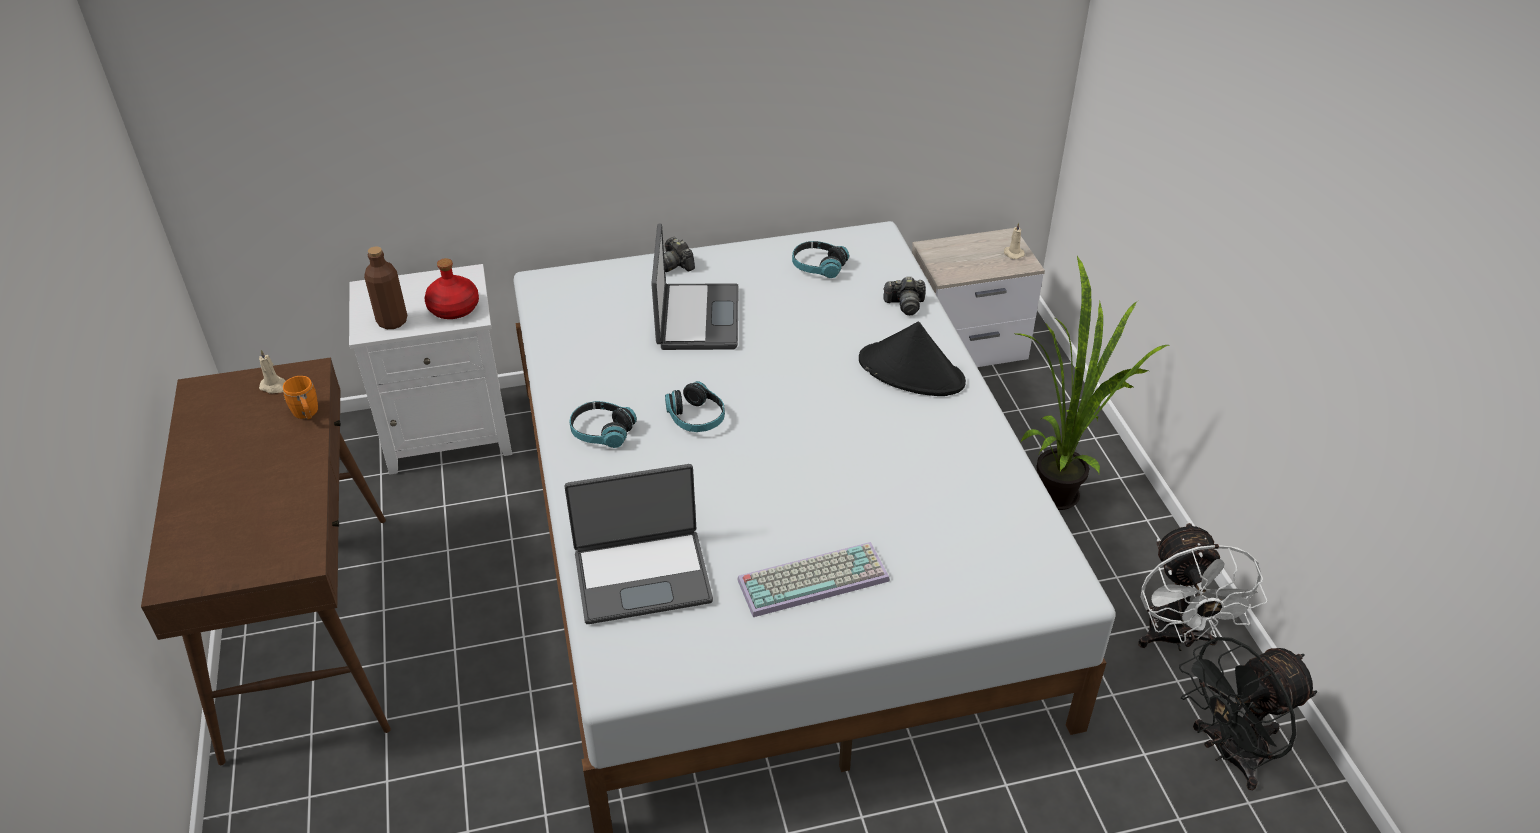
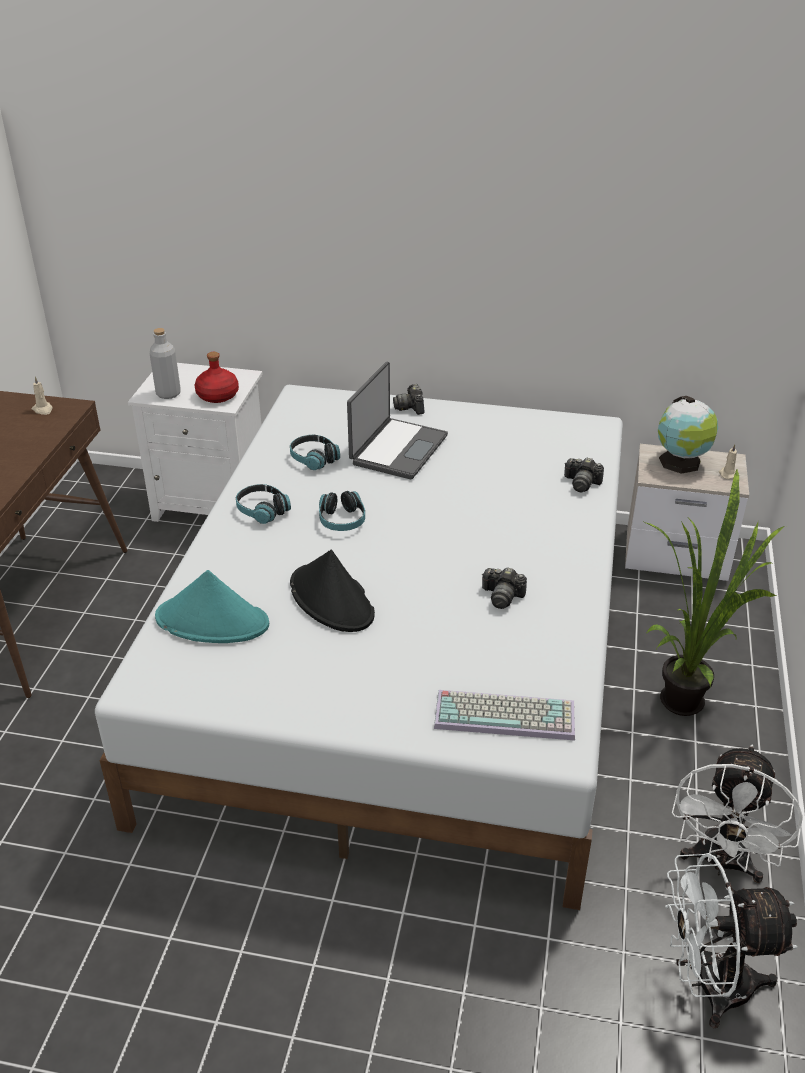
camera: 25 degrees right, 5 degrees down
orange mug [283,376,318,420] -> none
brown bottle [364,247,407,329] -> grey bottle [150,328,181,399]
laptop [564,464,713,624] -> turquoise hat [155,570,269,643]
keyboard [737,542,890,617] -> keyboard moved to [434,690,575,741]
headphones [792,241,849,278] -> headphones moved to [290,435,340,470]
black hat [859,322,966,396] -> black hat moved to [290,550,375,632]
black fan [1179,637,1317,790] -> white fan [665,853,798,1028]
none -> camera [482,567,527,609]
none -> globe [658,396,718,474]

